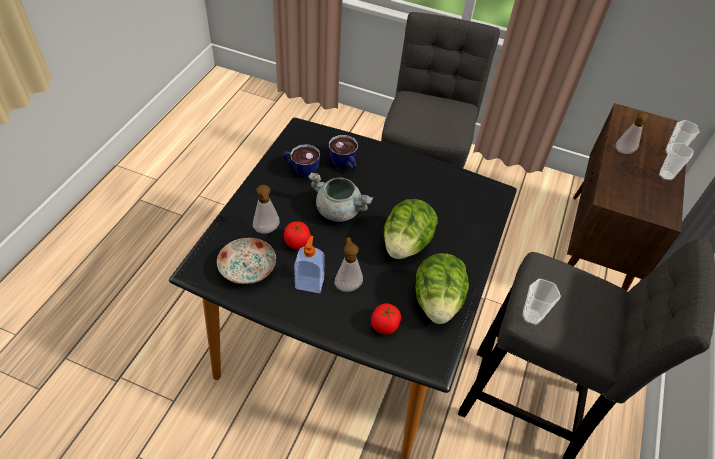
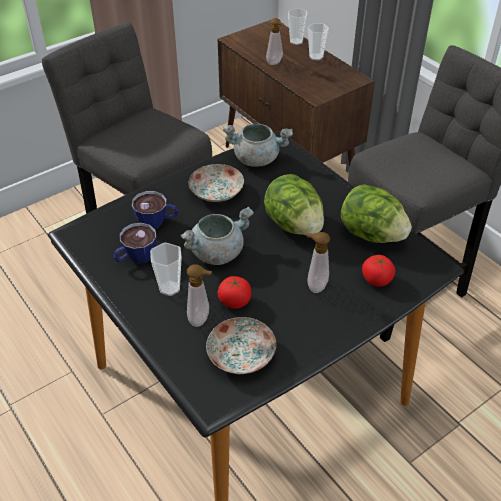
camera: 55 degrees left, 5 degrees down
soap dispenser [294,236,325,293] -> none
cup [522,279,561,325] -> cup moved to [150,243,182,296]
none -> plate [189,164,244,202]
none -> grey cooking pot [223,124,293,167]

